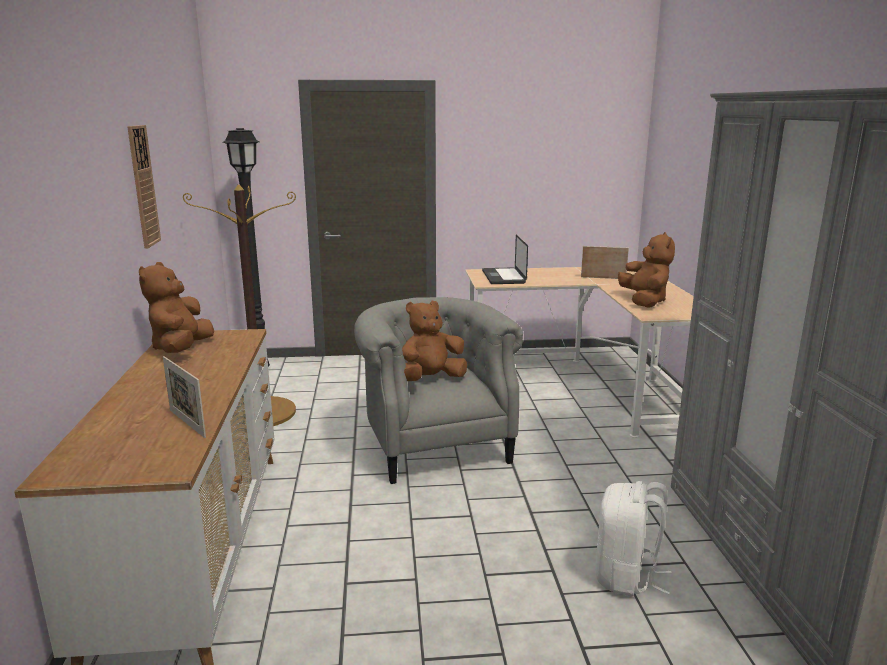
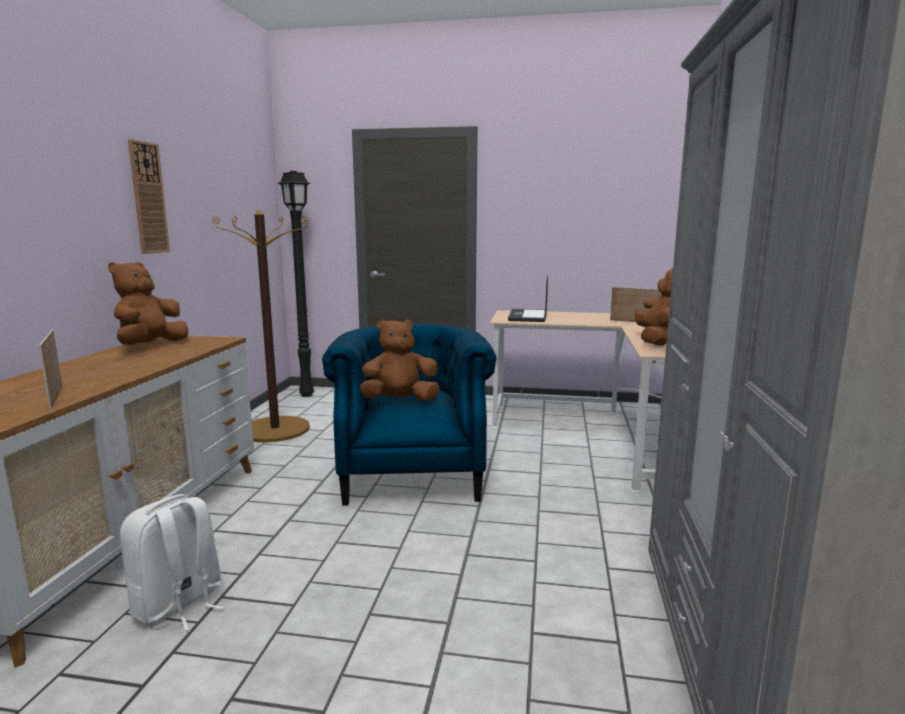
camera: 15 degrees right, 5 degrees down
grey armchair [354,297,523,484] -> blue armchair [322,323,496,506]
white backpack [596,481,672,597] -> white backpack moved to [120,494,225,631]

